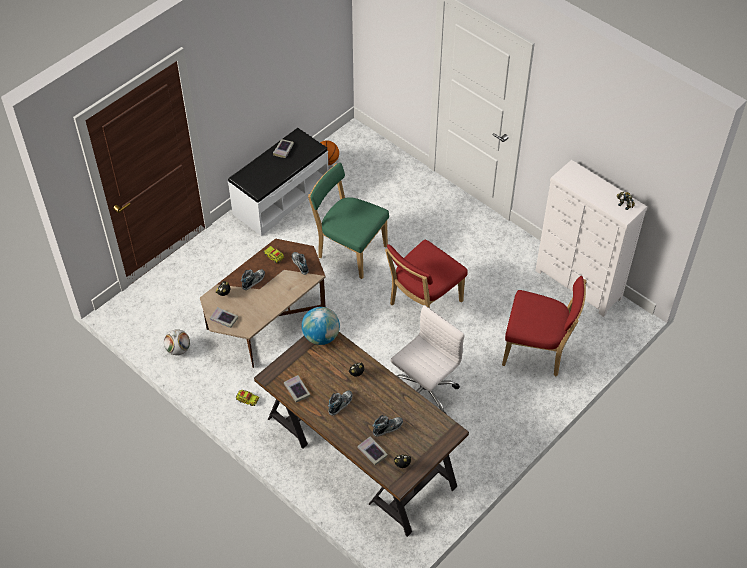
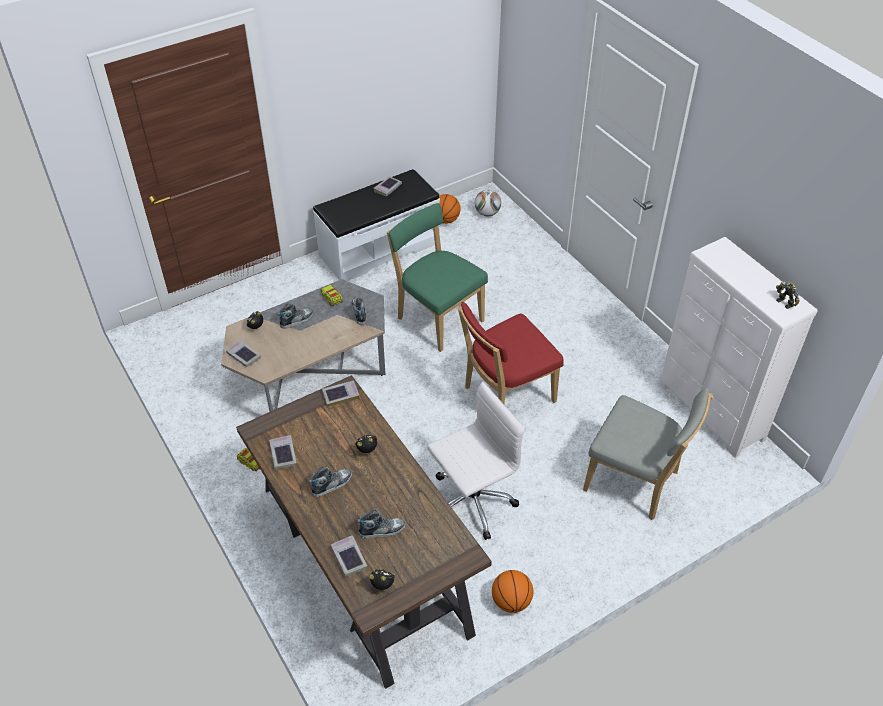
camera: 15 degrees right, 5 degrees down
football [164,329,190,355] -> football moved to [475,190,501,216]
brown coffee table [200,239,325,368] -> grey coffee table [221,279,385,412]
globe [302,307,340,345] -> book [322,381,359,407]
red chair [502,276,587,377] -> grey chair [583,388,713,520]
none -> basketball [492,570,533,613]

